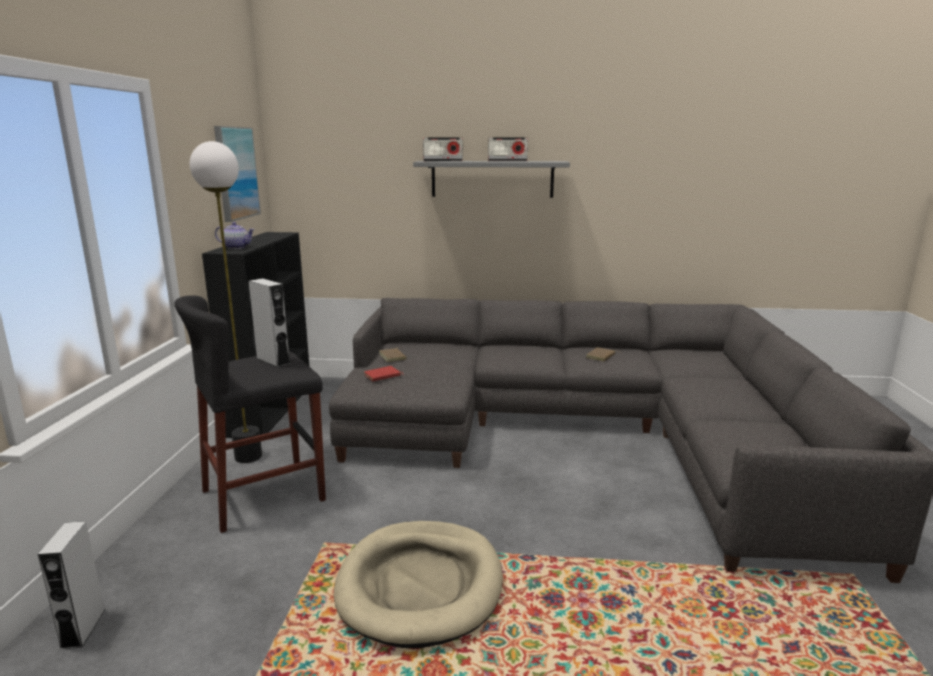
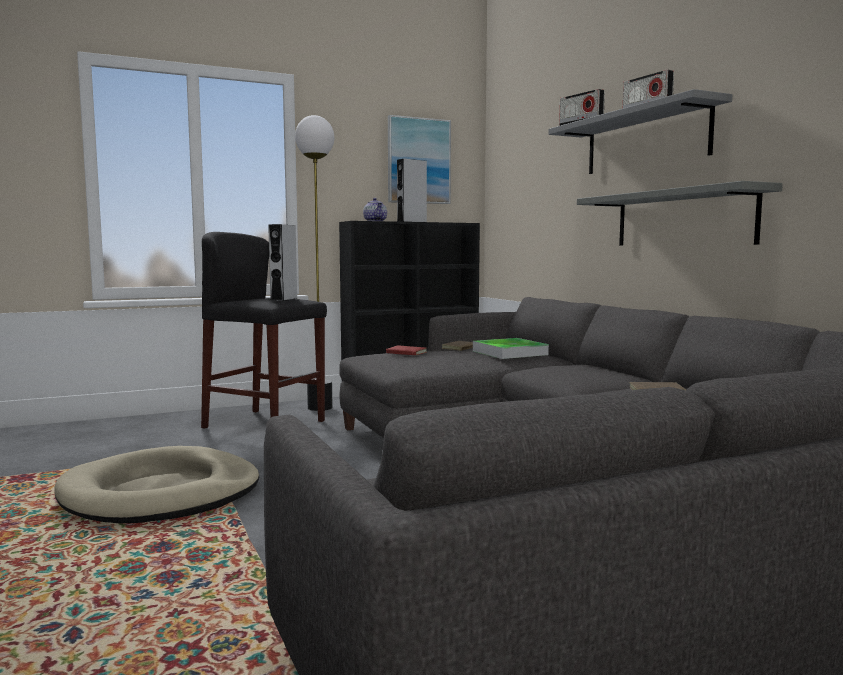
camera: 60 degrees right, 10 degrees down
grey speaker [38,521,106,649] -> grey speaker moved to [397,159,427,222]
none -> tray [473,338,549,359]
none -> grey shelf [577,181,783,246]

